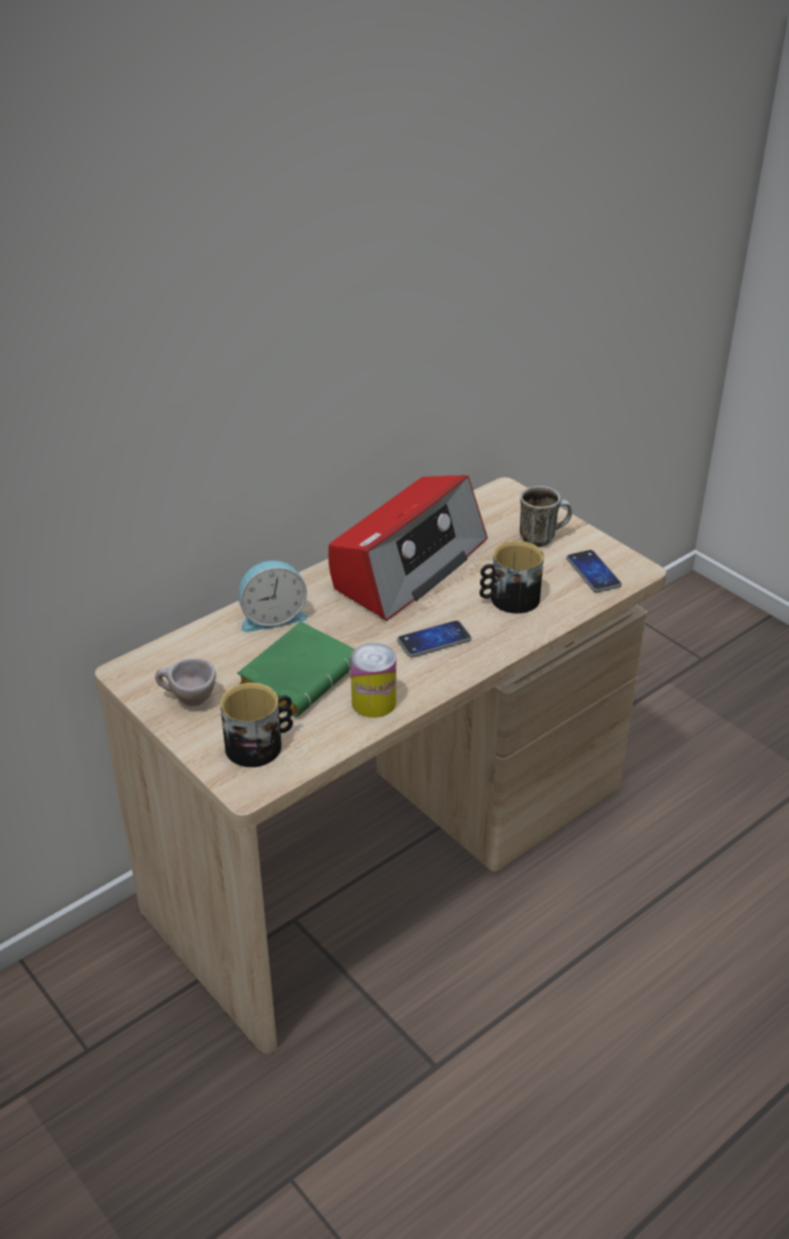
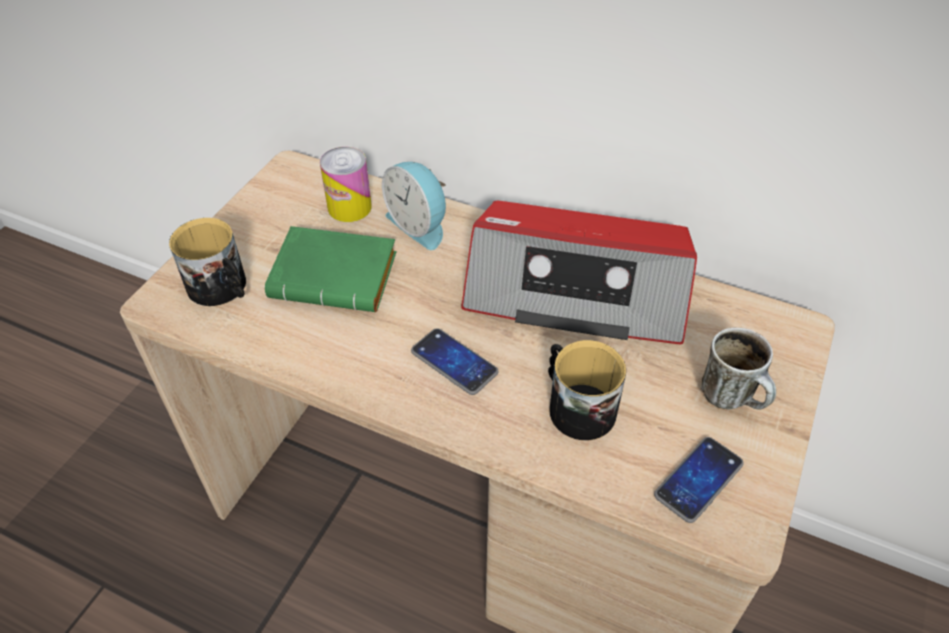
camera: 65 degrees right, 10 degrees up
beige cup [155,658,216,706] -> none
can [351,643,396,718] -> can moved to [320,147,372,222]

